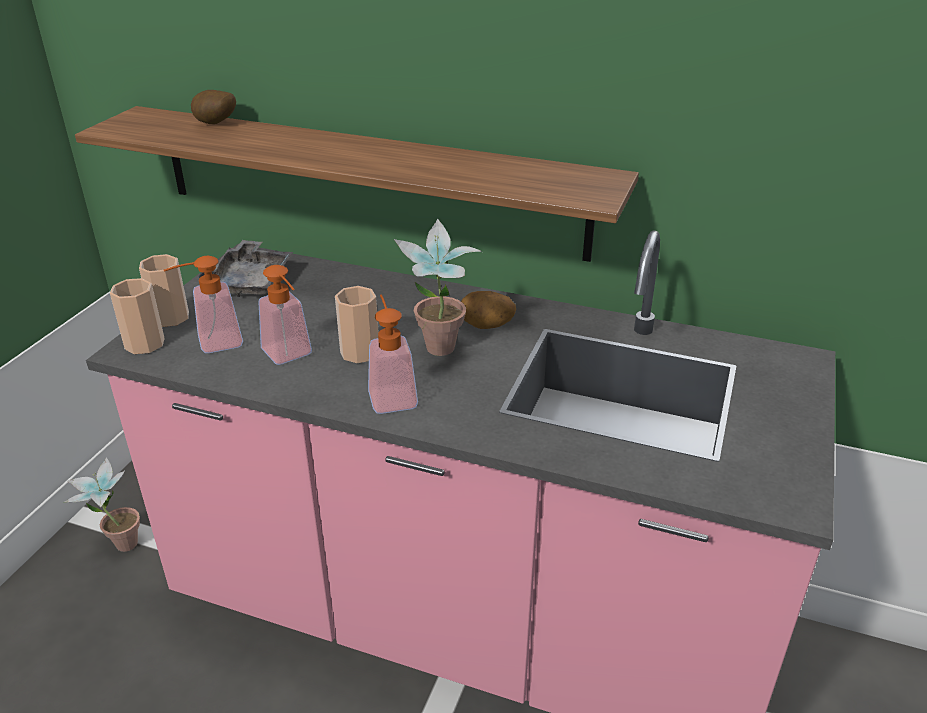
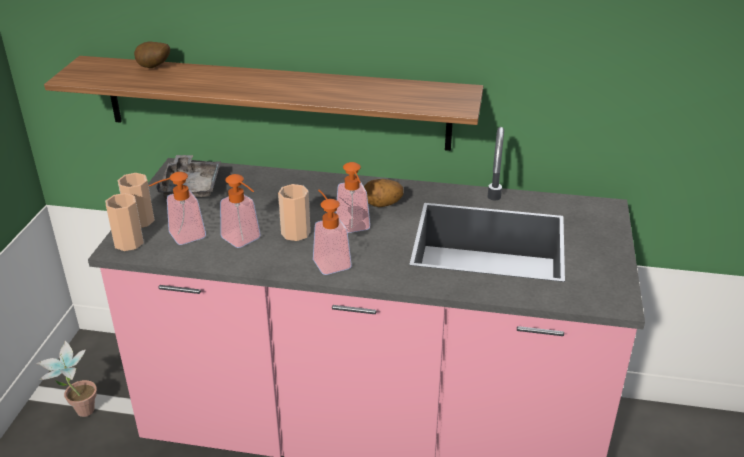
camera: 10 degrees left, 0 degrees up
potted plant [394,218,482,356] -> soap dispenser [336,162,370,233]

